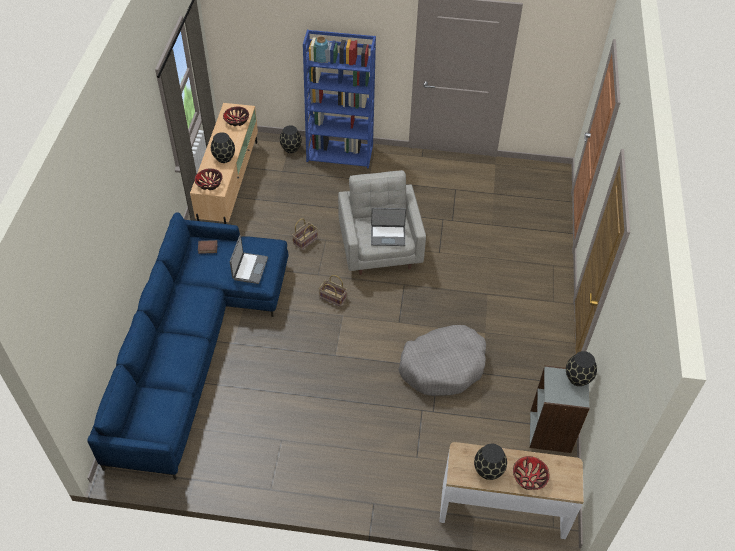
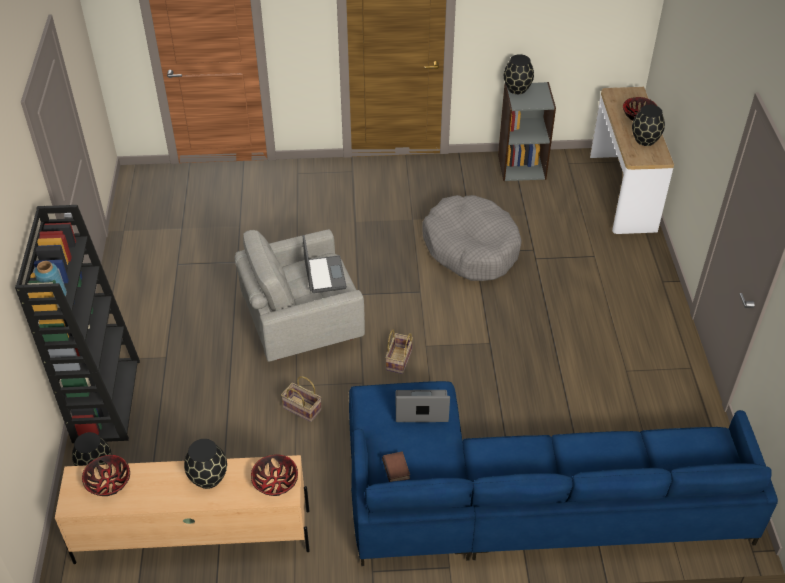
camera: 100 degrees left, 5 degrees down
blue bookcase [303,30,376,168] -> black bookcase [15,205,140,443]

